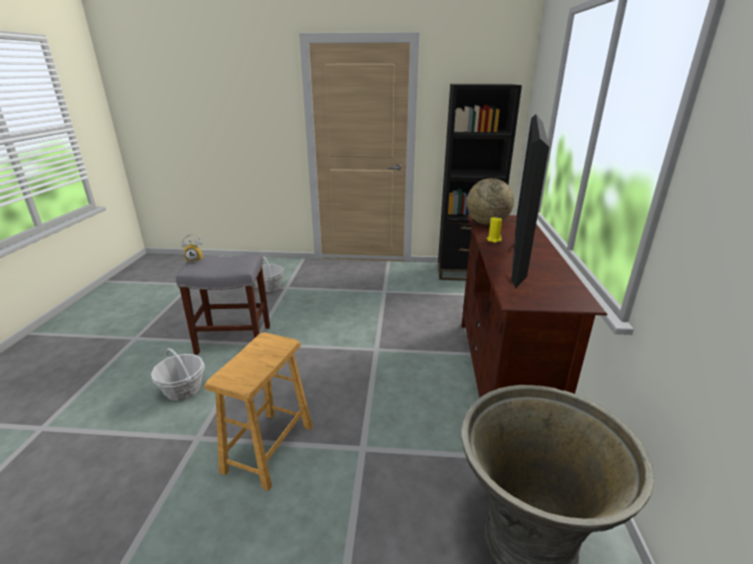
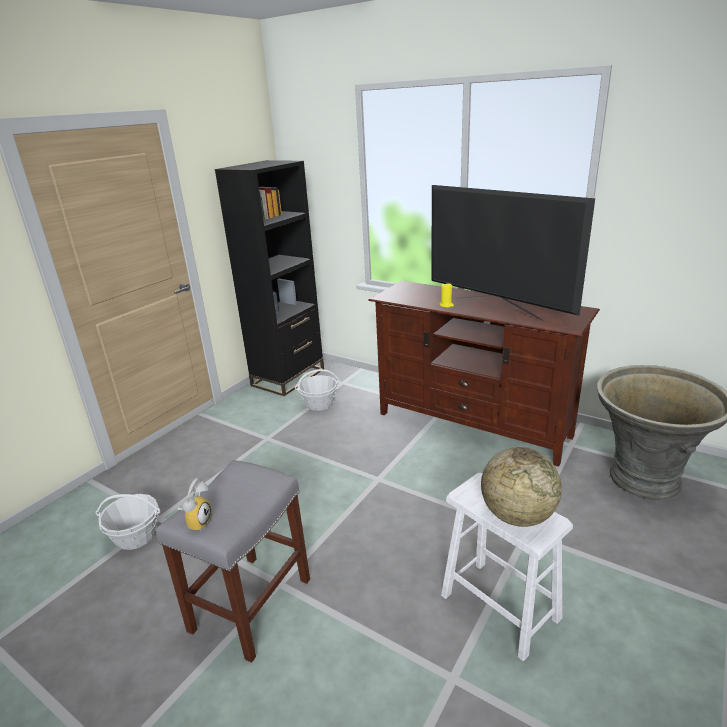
camera: 60 degrees left, 0 degrees up
basket [151,348,204,401] -> basket moved to [295,369,340,411]
brown stool [204,332,313,491] -> white stool [441,473,573,661]
globe [467,178,514,225] -> globe moved to [481,447,562,527]

